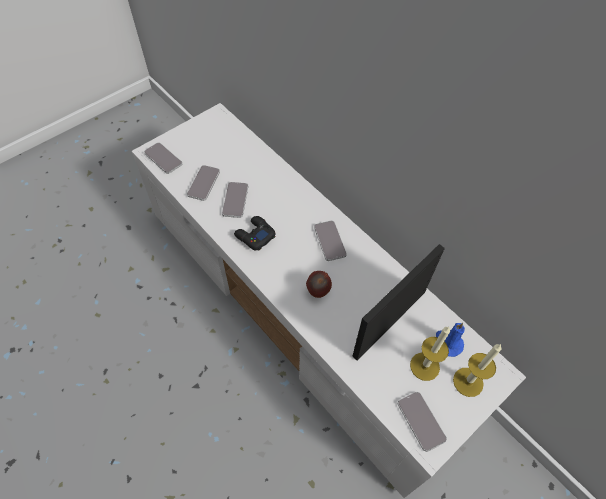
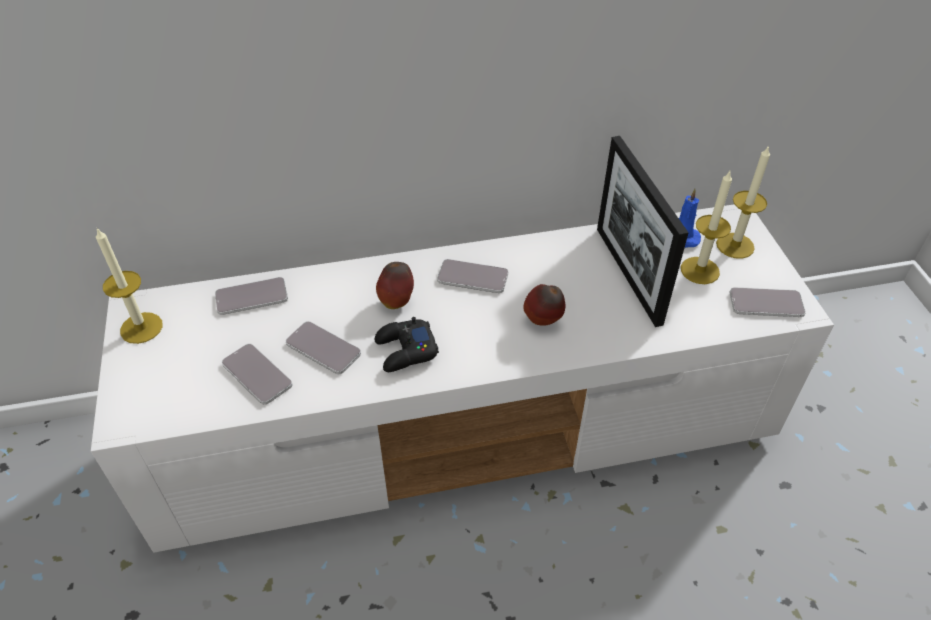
camera: 60 degrees left, 10 degrees down
phone [144,142,182,174] -> phone moved to [215,277,288,315]
none -> candle [96,228,163,344]
none -> apple [376,262,414,309]

